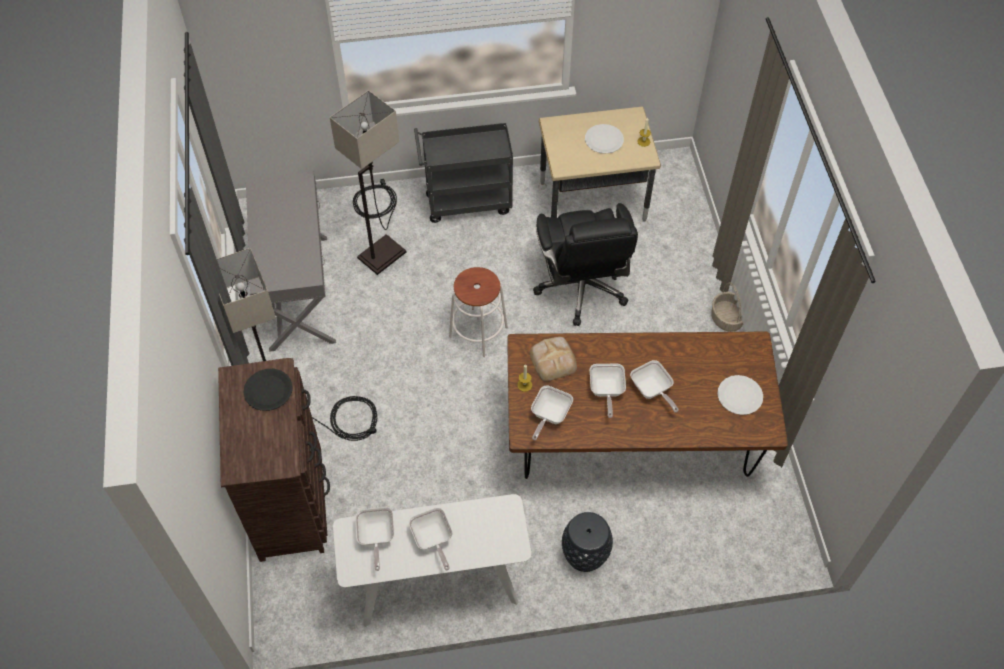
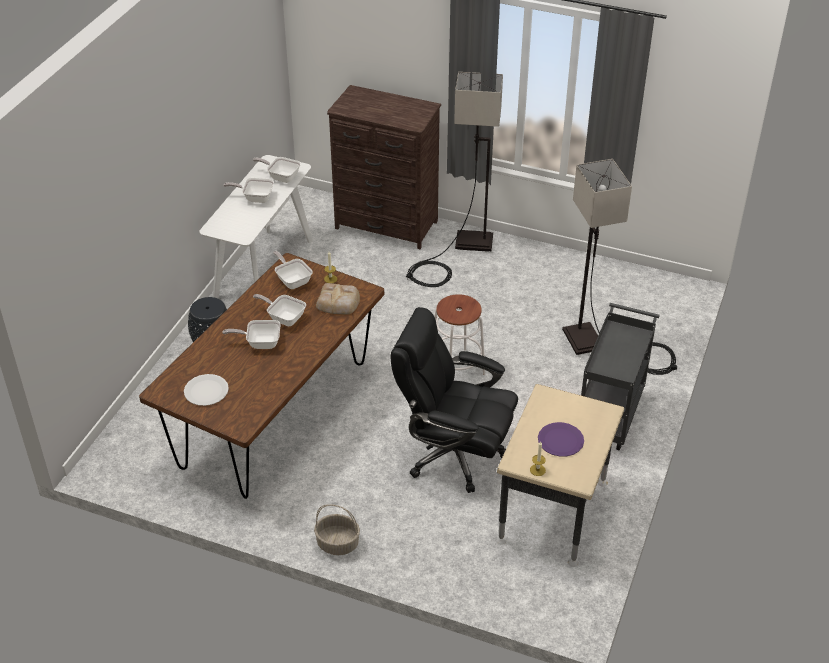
camera: 120 degrees right, 15 degrees down
black plate [243,369,293,411] -> none
grey console table [246,171,336,352] -> none
white plate [585,124,624,154] -> purple plate [538,422,584,456]

